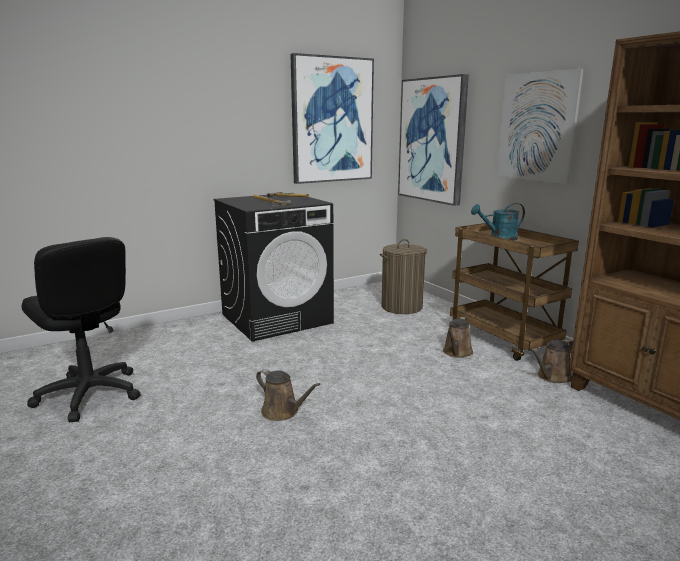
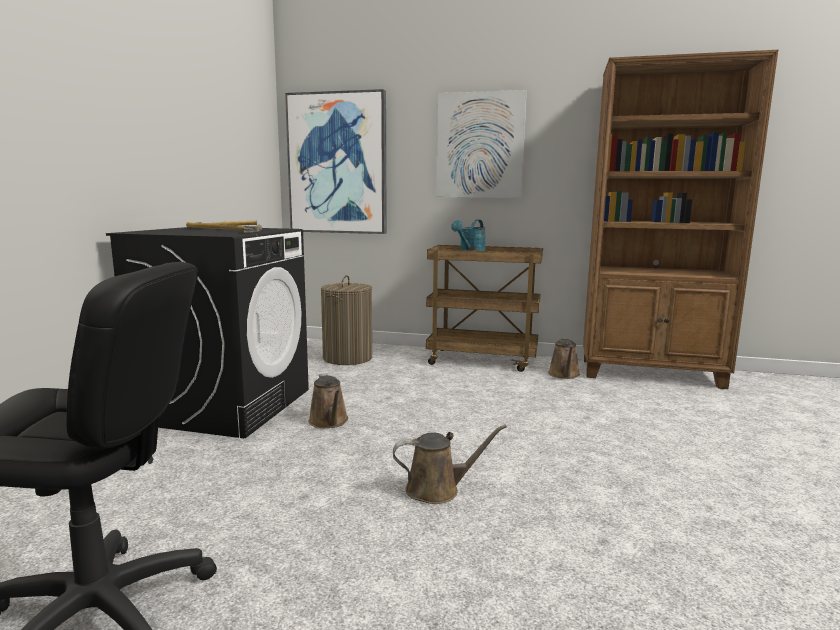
camera: 45 degrees left, 5 degrees down
picture [291,53,374,184] -> none
brown watering can [443,317,473,358] -> brown watering can moved to [308,373,348,428]

